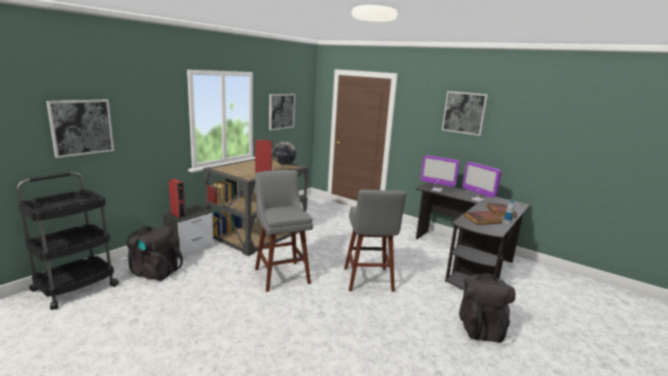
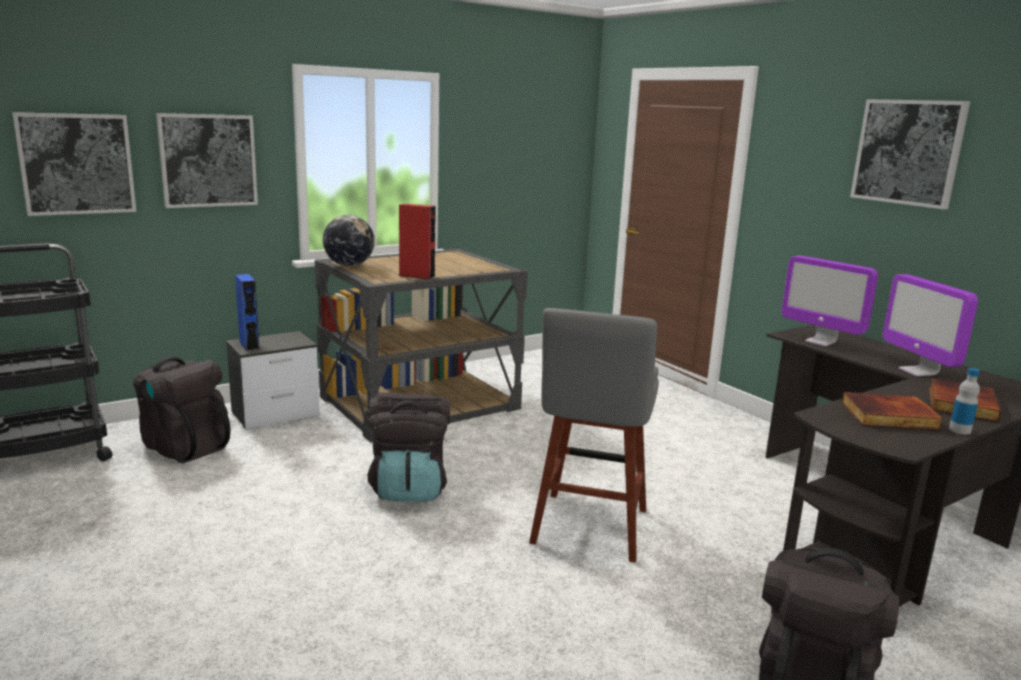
camera: 20 degrees right, 0 degrees up
red speaker [169,179,185,218] -> blue speaker [235,274,259,351]
grey stool [255,170,313,292] -> black backpack [367,393,450,502]
picture [269,94,295,130] -> picture moved to [156,113,258,208]
globe [273,142,296,165] -> globe moved to [323,215,375,266]

